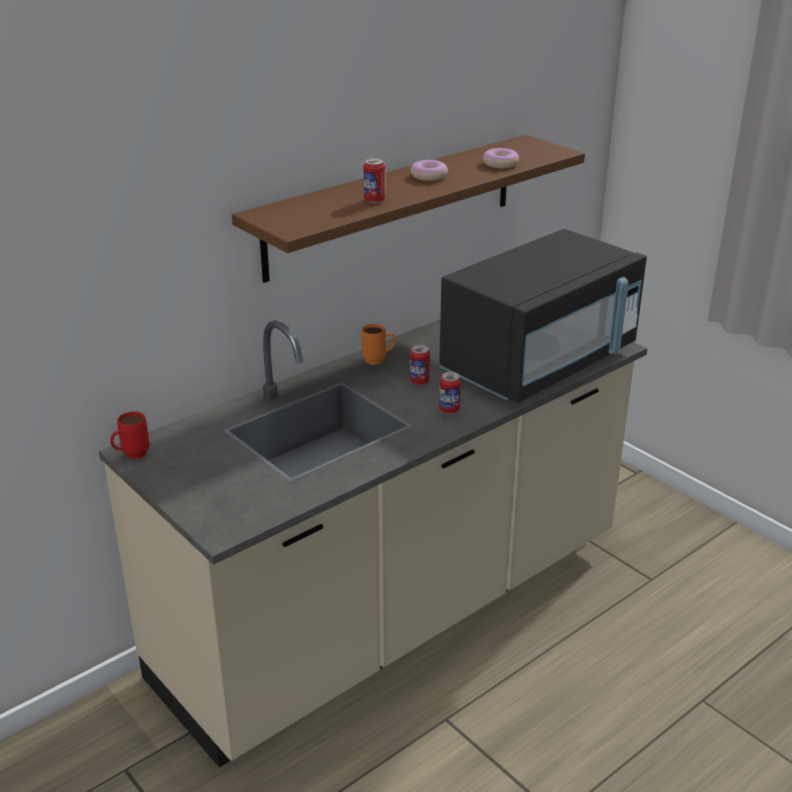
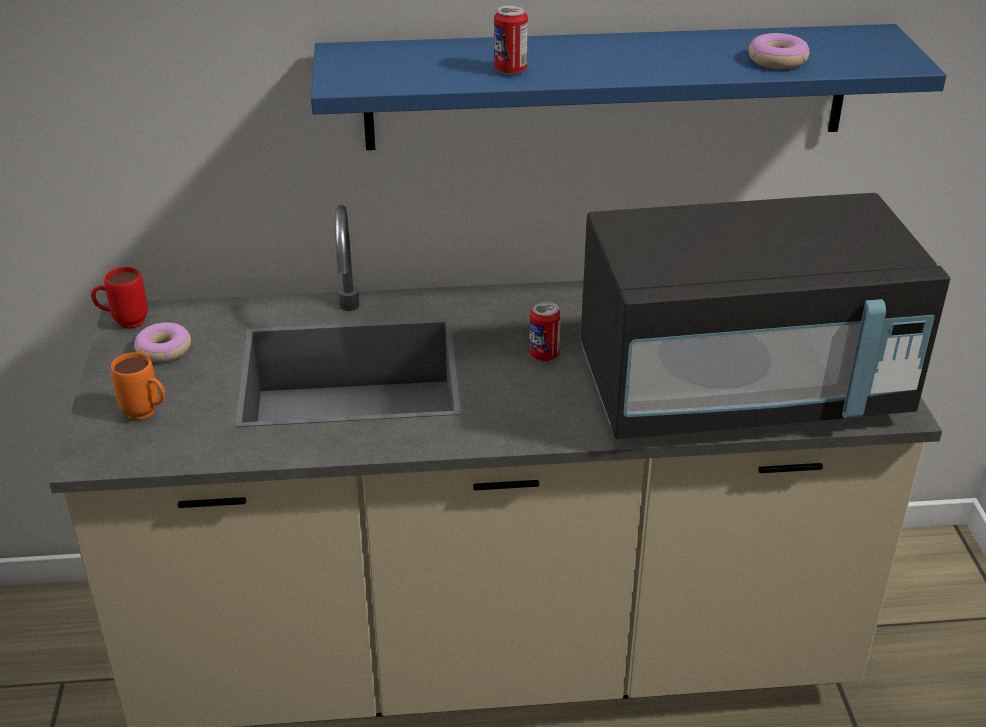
camera: 35 degrees right, 5 degrees up
brown shelf [232,135,585,283] -> blue shelf [311,24,946,150]
orange mug [361,324,396,365] -> orange mug moved to [111,352,165,420]
donut [410,160,448,181] -> donut moved to [134,322,191,362]
can [439,372,461,414] -> none

